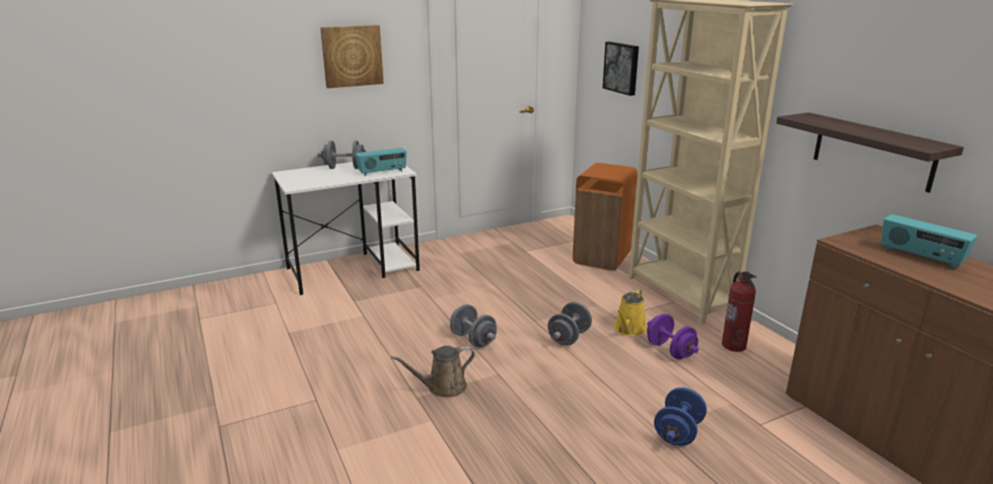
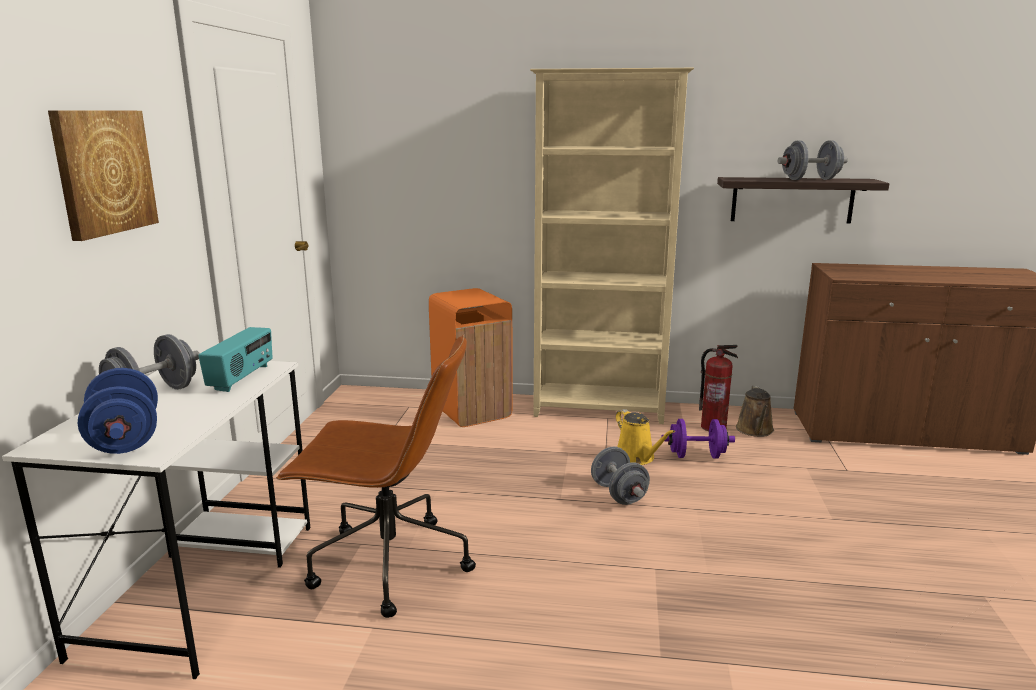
camera: 55 degrees left, 5 degrees down
brown watering can [391,346,475,397] -> brown watering can moved to [736,386,774,437]
grey dumbbell [450,304,497,348] -> grey dumbbell moved to [778,140,848,180]
picture [603,42,639,96] -> none
blue dumbbell [654,387,707,446] -> blue dumbbell moved to [78,368,158,454]
radio [881,214,977,269] -> none
none -> brown office chair [276,335,476,618]

